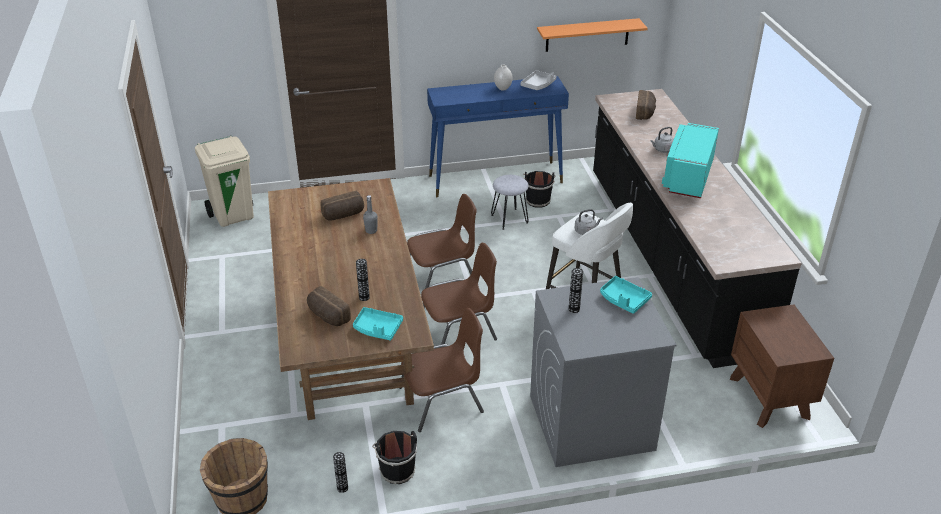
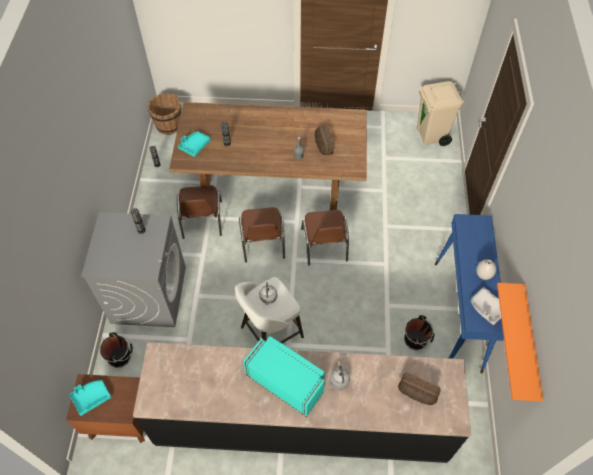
camera: 105 degrees right, 20 degrees up
bread [307,286,351,326] -> none
black bucket [372,431,417,484] -> black bucket moved to [100,332,133,368]
grey stool [491,175,529,230] -> none
turquoise tray [600,276,652,314] -> turquoise tray moved to [69,380,111,416]

